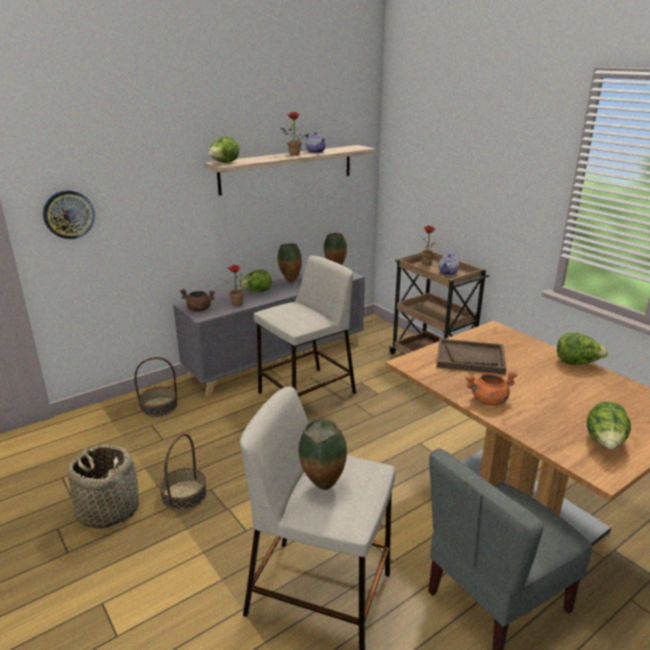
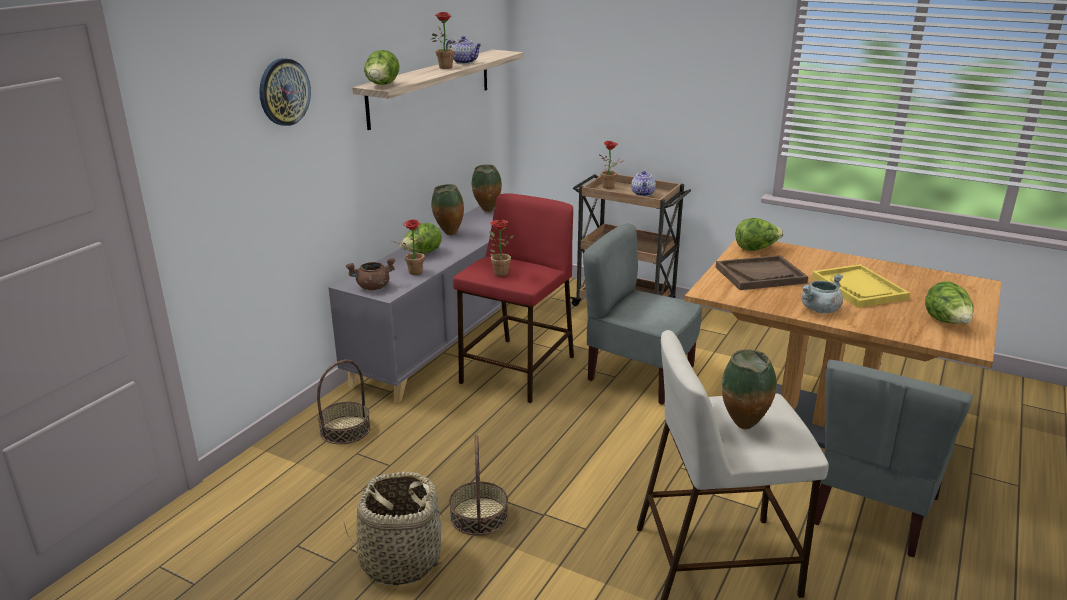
camera: 25 degrees left, 0 degrees up
wall clock [43,190,95,239] -> wall clock moved to [259,58,311,126]
beige stool [254,256,356,396] -> red stool [453,194,574,403]
orange cooking pot [465,372,518,406] -> grey cooking pot [801,274,843,313]
lettuce [557,333,609,365] -> lettuce moved to [736,218,784,251]
none -> potted plant [489,220,514,277]
none -> grey chair [583,224,702,405]
none -> yellow tray [812,264,910,308]

